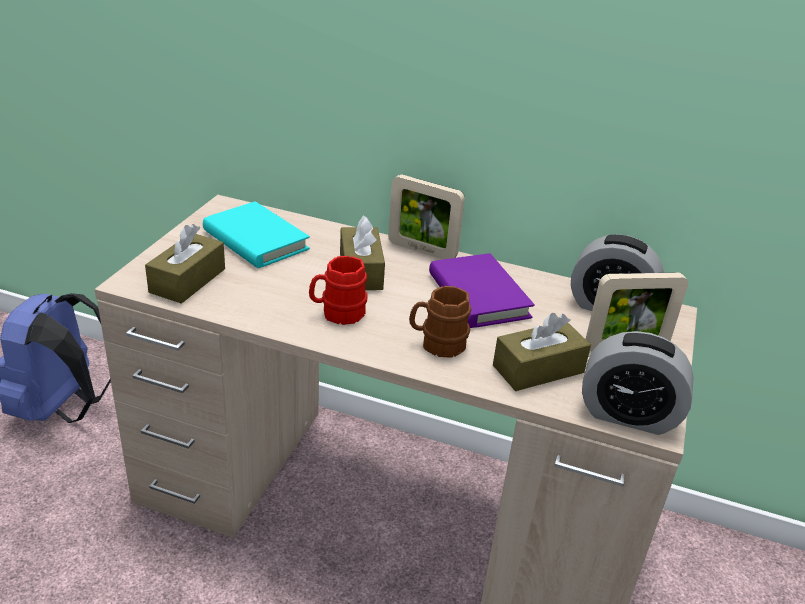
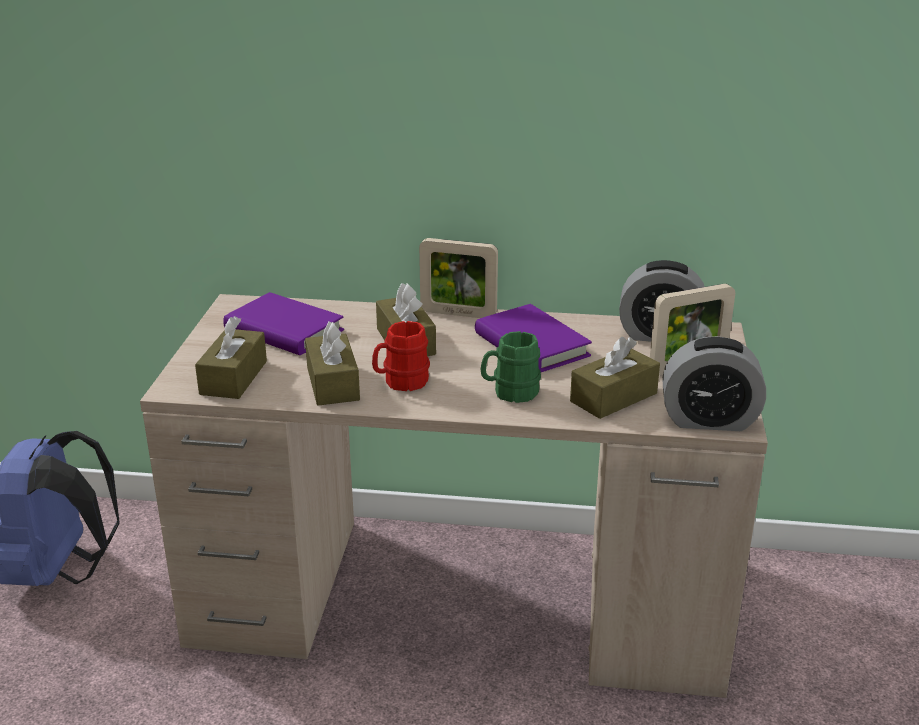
camera: 10 degrees left, 5 degrees down
turquoise book [203,201,310,268] -> purple book [223,292,344,355]
brown mug [409,286,471,358] -> green mug [481,331,541,403]
none -> brown tissue box [305,322,360,406]

